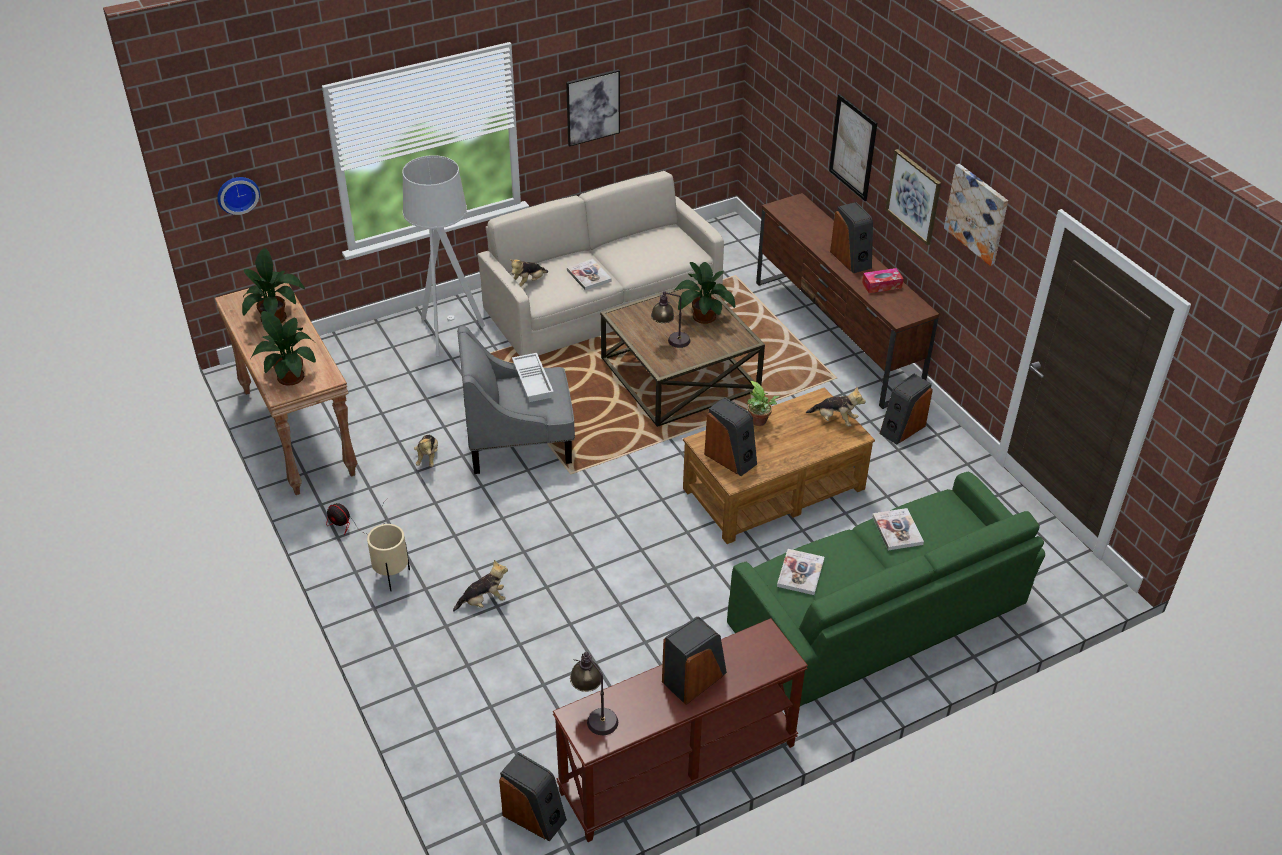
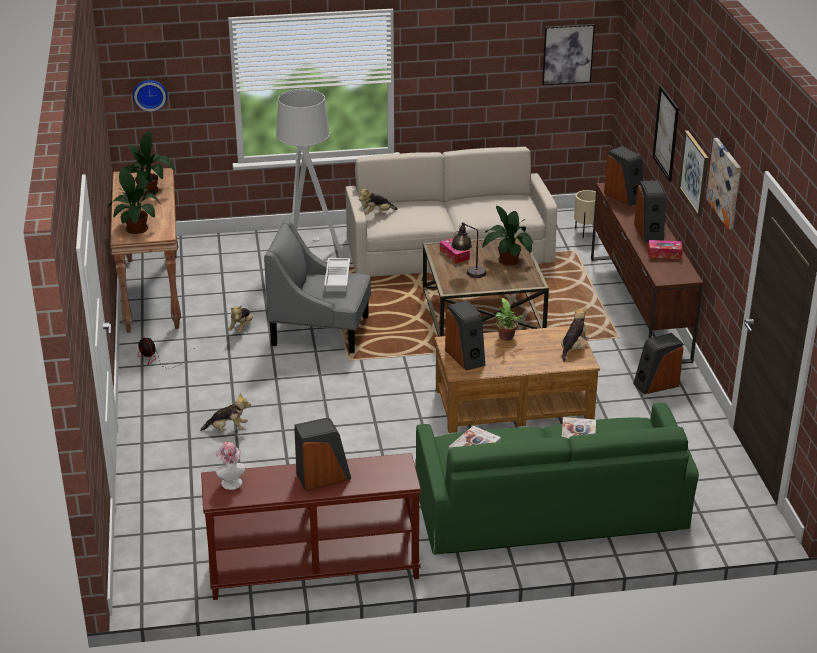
camera: 20 degrees right, 10 degrees down
beige planter [367,524,410,591] -> beige planter moved to [574,190,596,238]
speaker [499,752,567,842] -> speaker moved to [604,146,643,206]
picture [566,69,620,146] -> picture moved to [542,24,595,85]
book [567,259,612,290] -> none
table lamp [570,652,618,735] -> hat [216,442,246,490]
plush toy [806,387,866,426] -> plush toy turned 105 degrees counterclockwise [561,307,589,362]
none -> tissue box [440,238,470,264]

